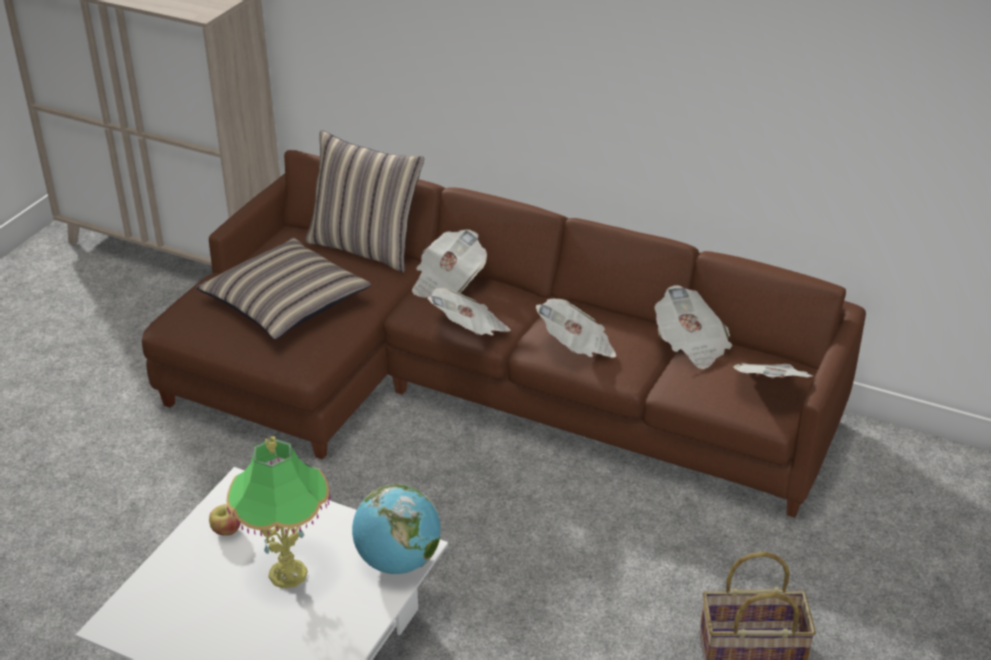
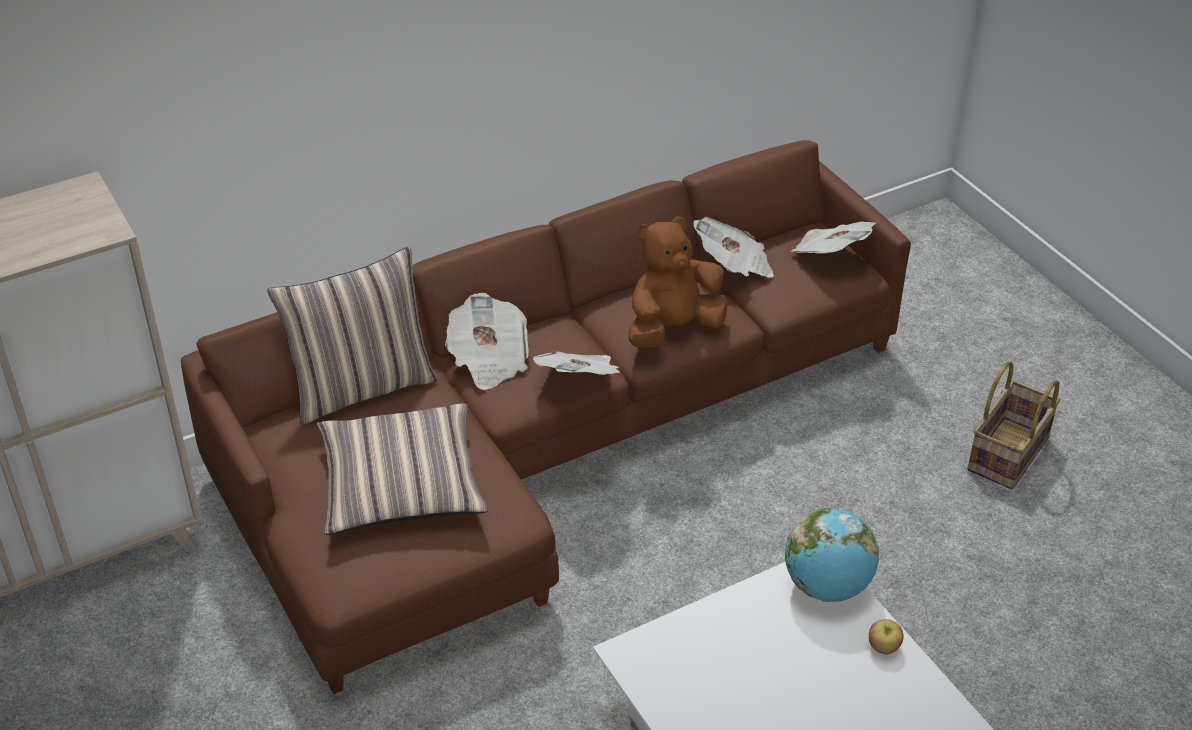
camera: 55 degrees left, 5 degrees up
apple [209,504,241,536] -> apple moved to [869,619,904,654]
table lamp [226,436,331,588] -> none
newspaper [536,299,617,357] -> brown plush toy [628,216,727,348]

